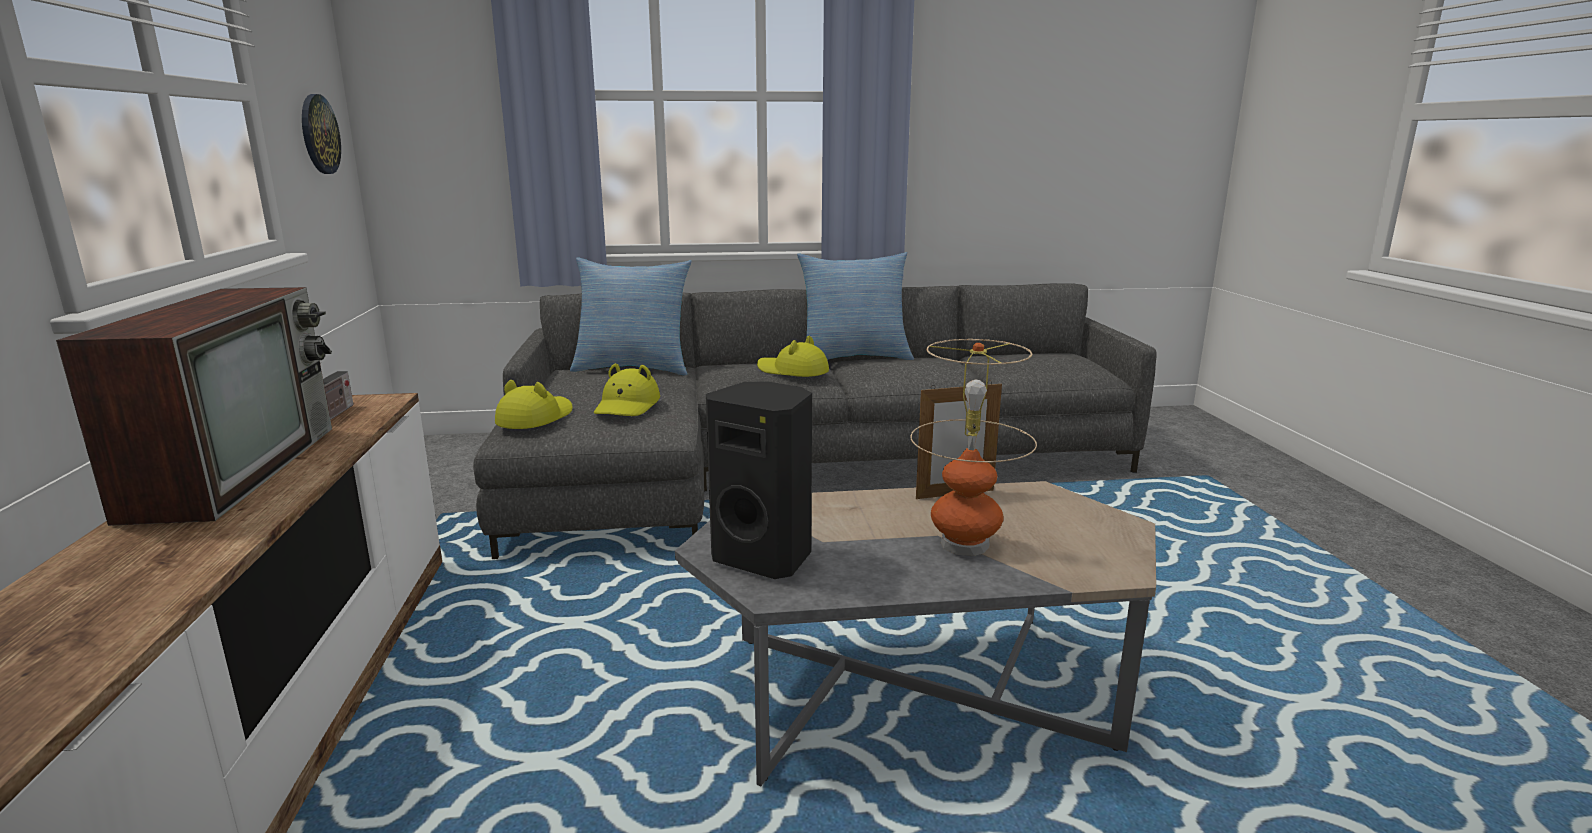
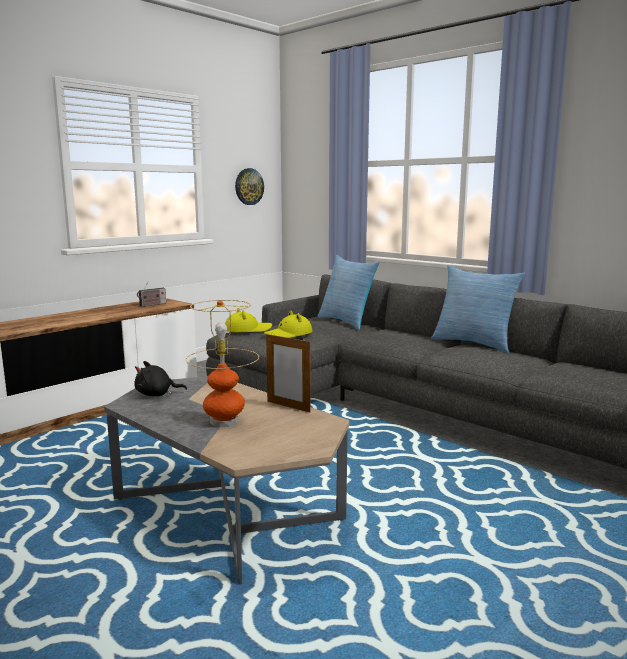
camera: 50 degrees right, 5 degrees down
television [56,287,332,526] -> none
black speaker [706,381,812,579] -> black plush toy [134,361,187,396]
yellow hat [757,336,829,377] -> none

